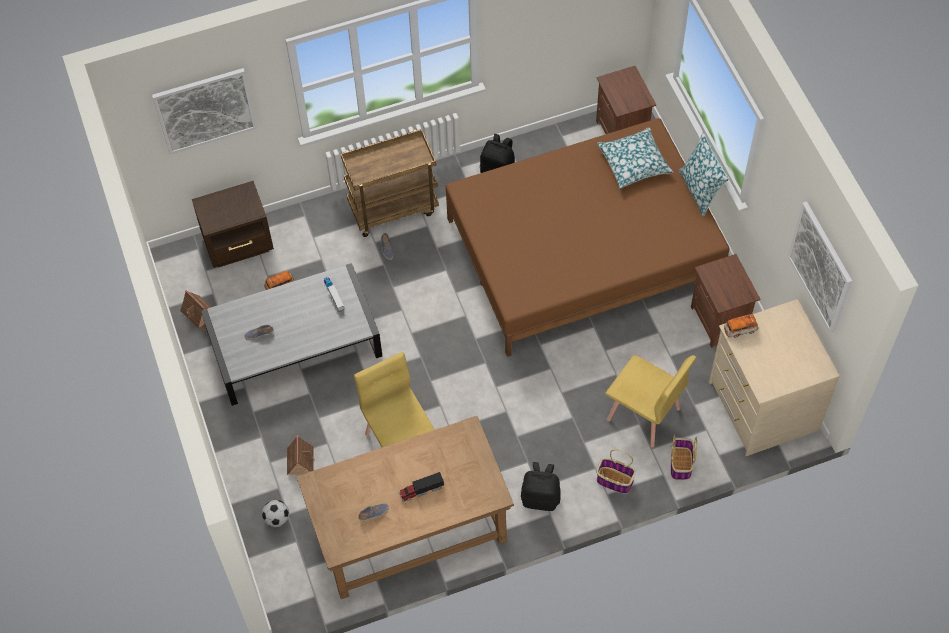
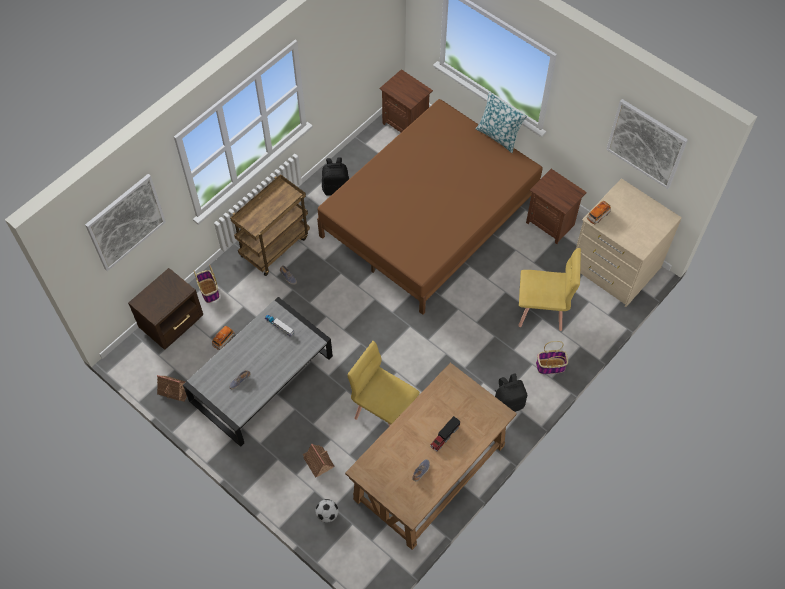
camera: 30 degrees left, 0 degrees up
pillow [597,127,673,189] -> none
basket [671,434,697,480] -> basket moved to [193,265,219,303]

